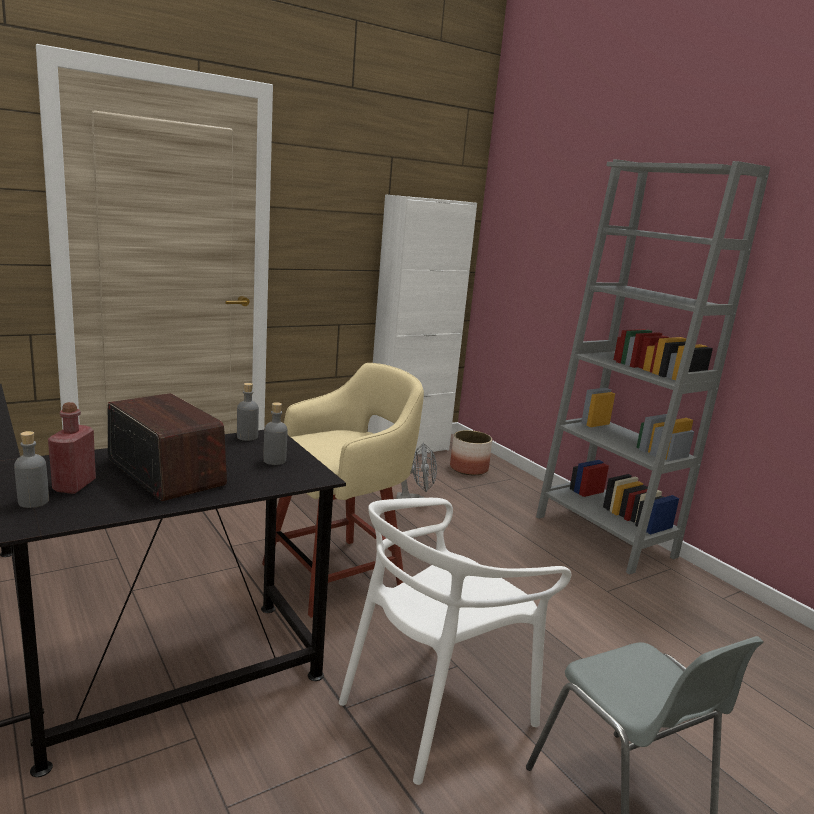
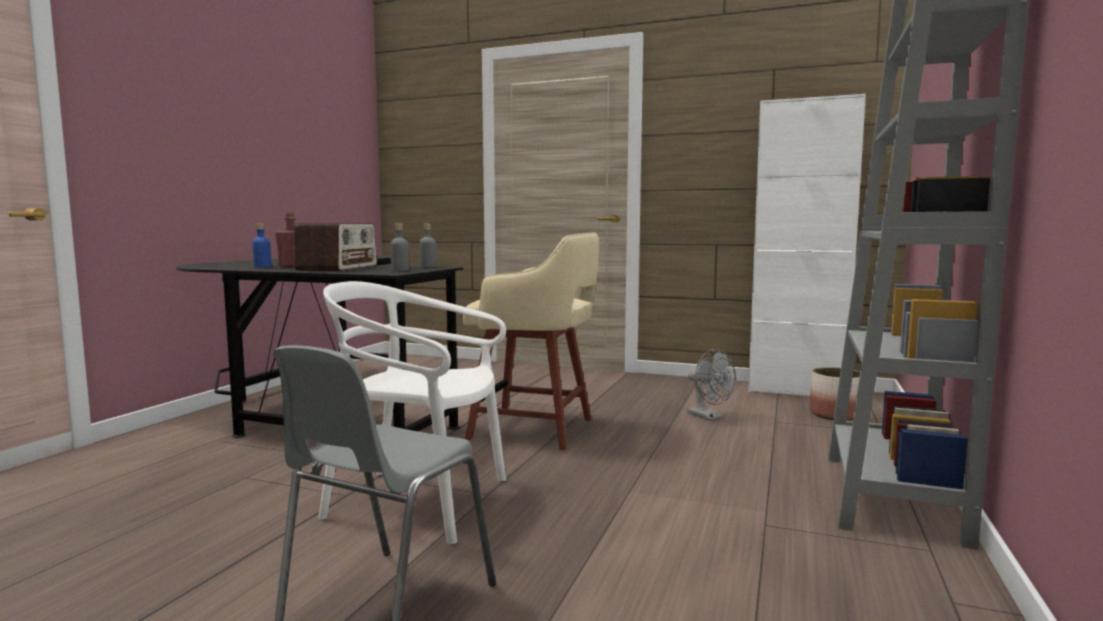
camera: 55 degrees right, 10 degrees down
grey bottle [14,431,49,508] -> blue bottle [252,223,272,268]

